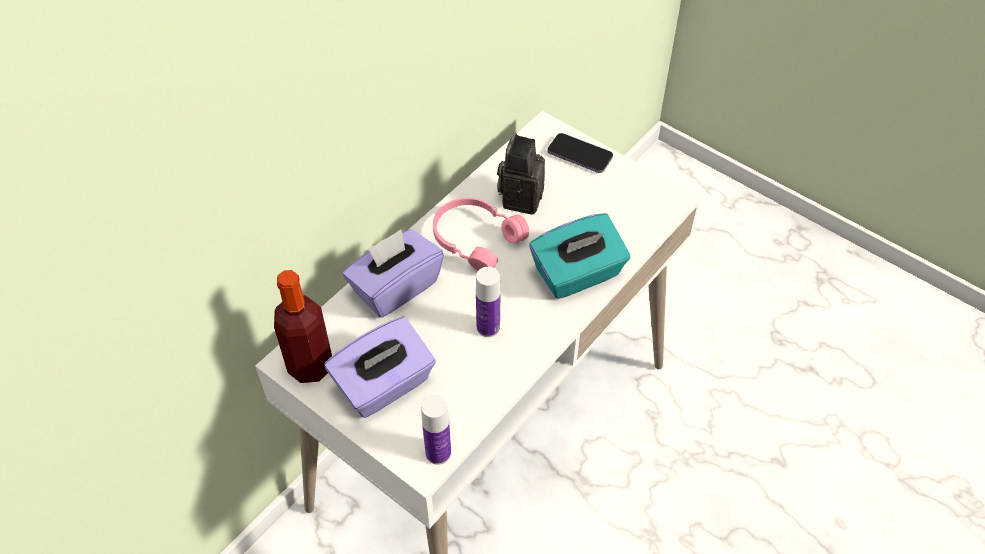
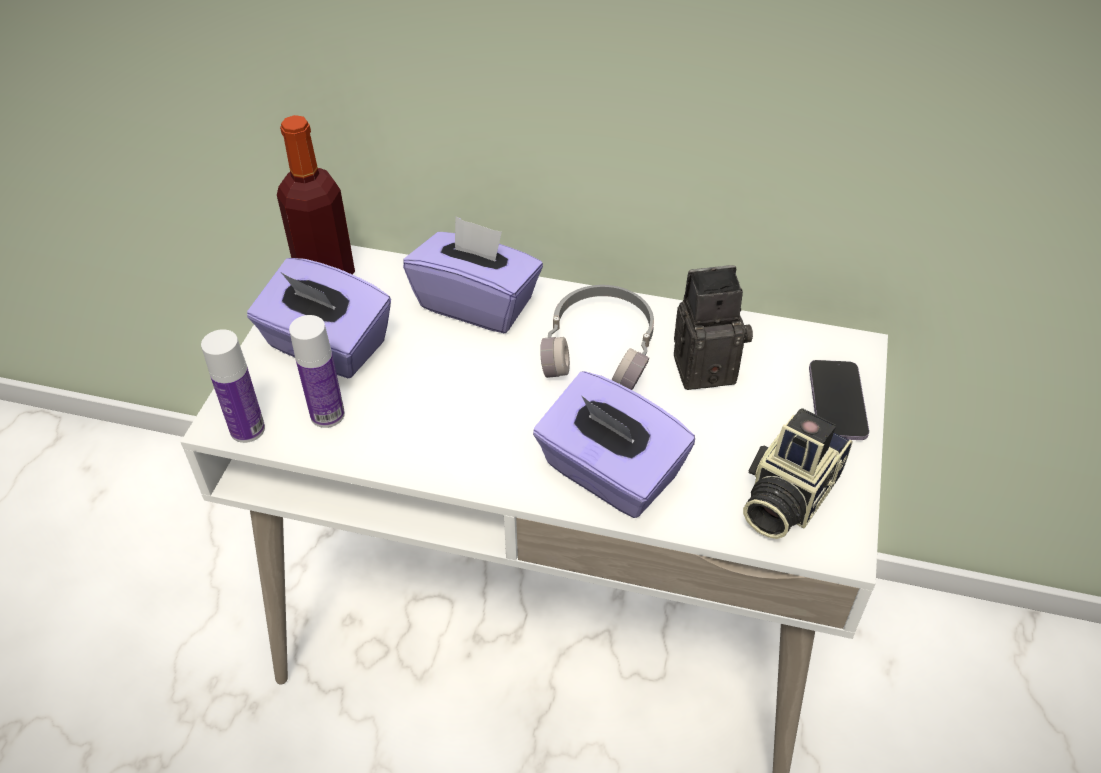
camera: 65 degrees right, 5 degrees down
pink headphones [433,198,529,270] -> grey headphones [540,285,654,390]
bottle [476,267,501,337] -> bottle moved to [289,315,345,428]
turquoise tissue box [530,213,630,299] -> purple tissue box [533,371,695,518]
none -> camera [743,408,853,539]

